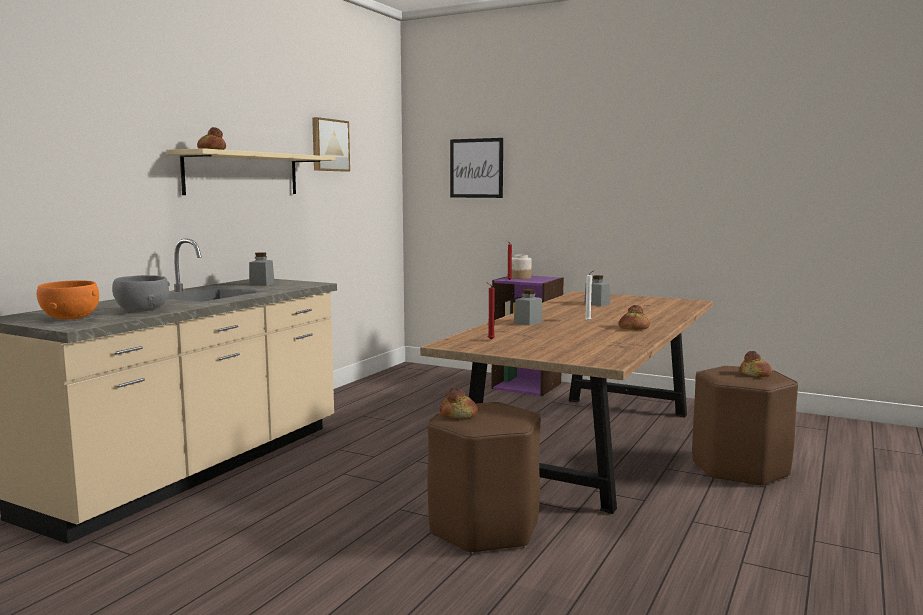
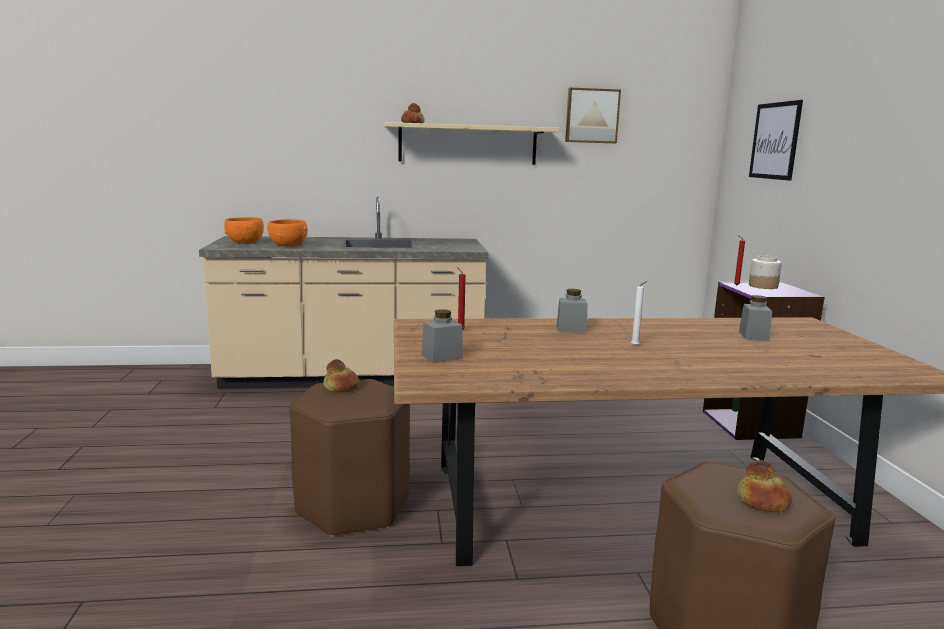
camera: 55 degrees right, 5 degrees up
grey bowl [112,275,170,312] -> orange bowl [267,219,308,247]
grey jar [249,252,275,286] -> grey jar moved to [422,309,463,363]
bread [618,305,650,330] -> none

